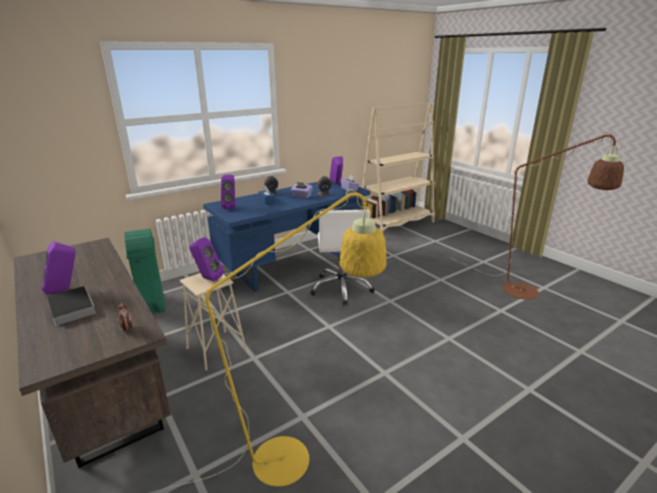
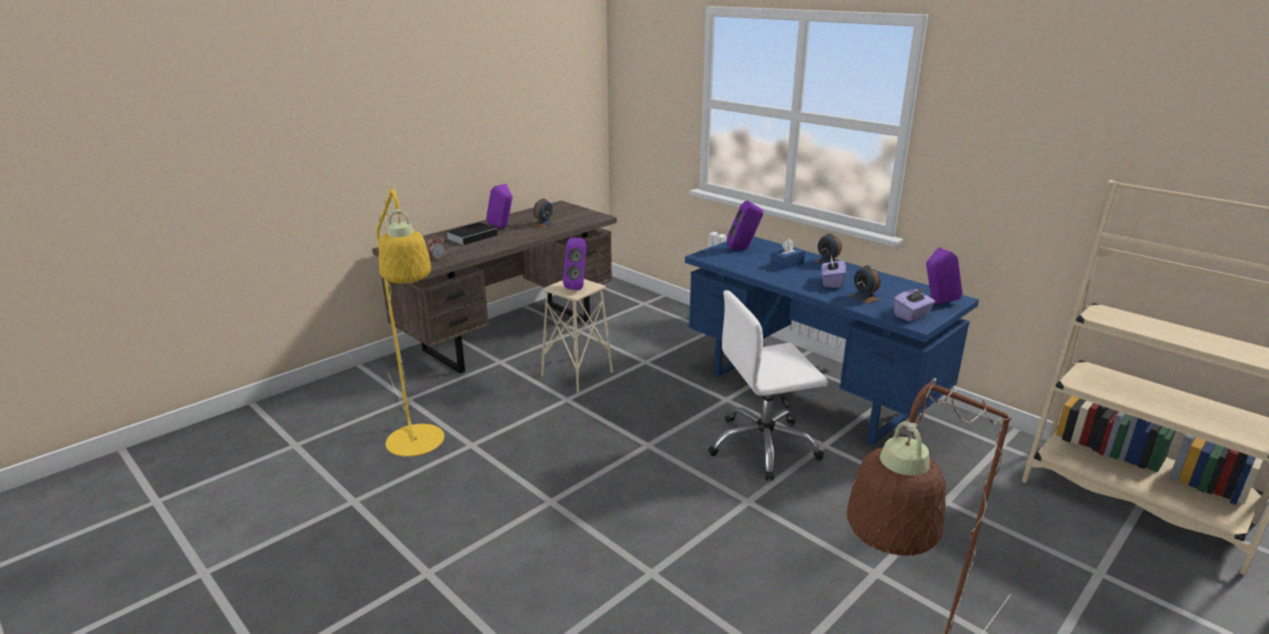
camera: 80 degrees right, 0 degrees up
green trash can [124,229,165,313] -> none
none -> alarm clock [532,199,554,228]

